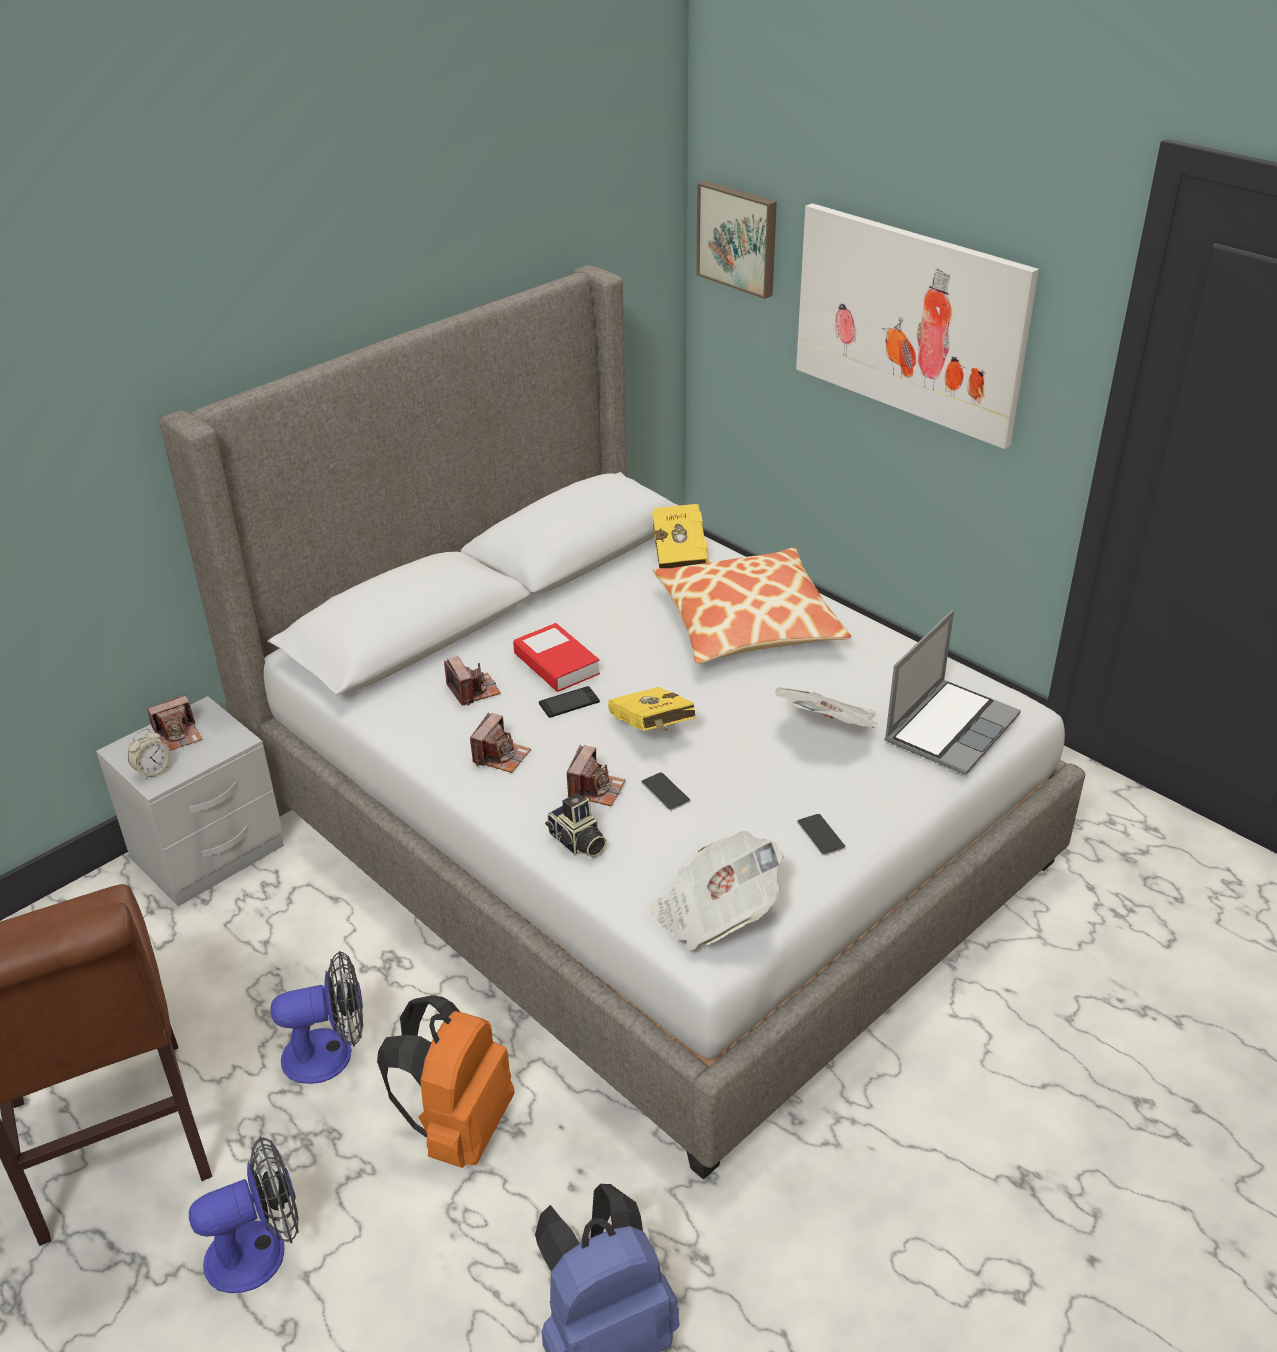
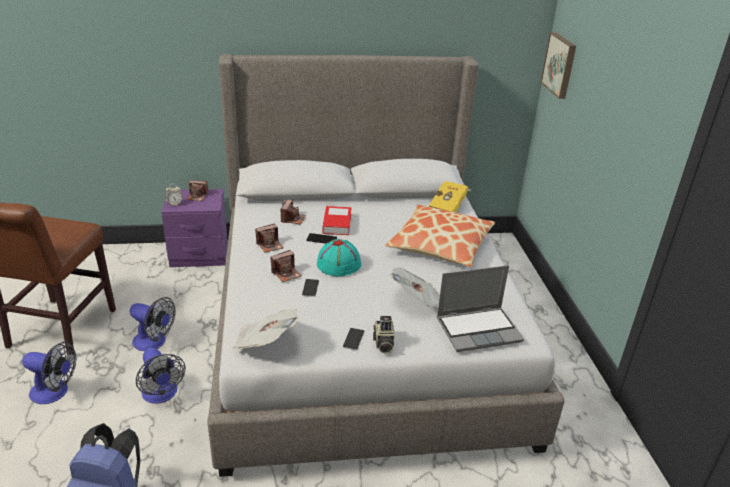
camera: 35 degrees right, 5 degrees down
grey nightstand [96,696,284,907] -> purple nightstand [161,189,228,267]
orange backpack [377,995,514,1168] -> fan [136,348,186,404]
camera [545,793,607,857] -> camera moved to [373,316,395,354]
yellow book [608,687,696,731] -> turquoise hat [317,239,361,276]
picture [796,203,1039,449] -> none

